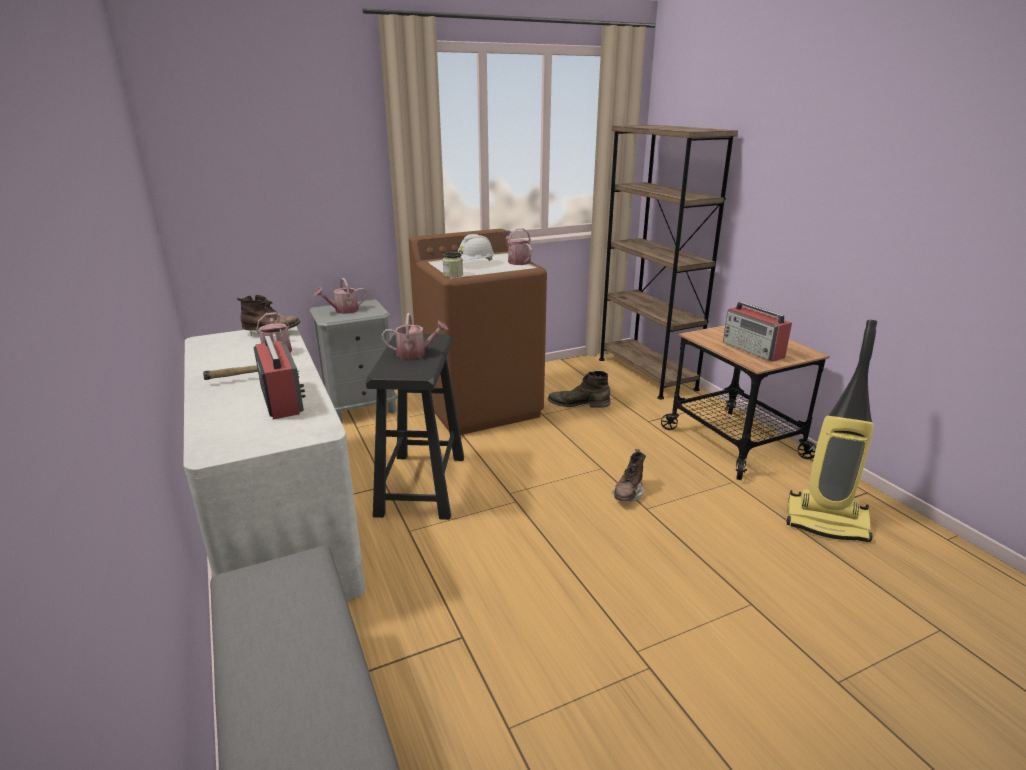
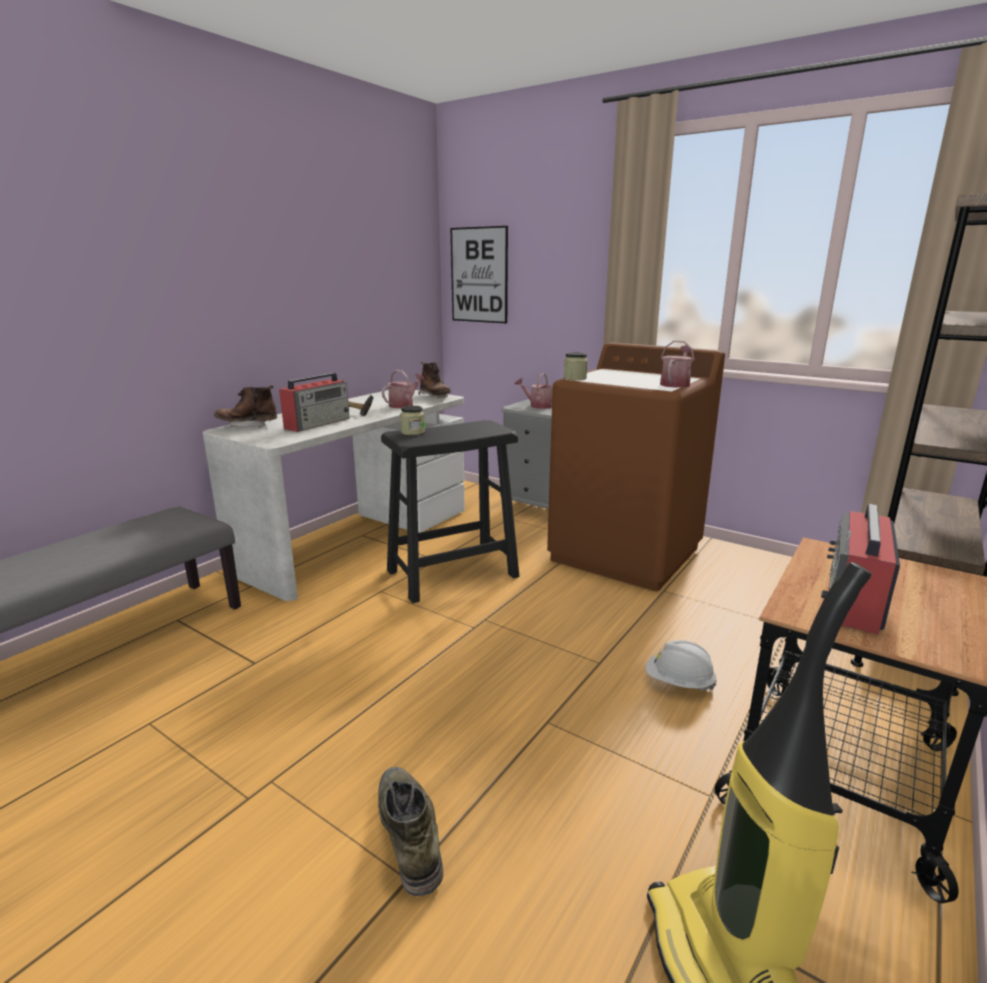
camera: 60 degrees right, 5 degrees down
watering can [381,313,448,359] -> none
white hard hat [458,234,494,261] -> white hard hat moved to [646,640,717,690]
green boot [548,371,610,408] -> green boot moved to [378,767,443,896]
brown boot [612,449,646,501] -> brown boot moved to [214,385,277,428]
none -> jar [400,406,425,435]
none -> picture [451,226,508,323]

